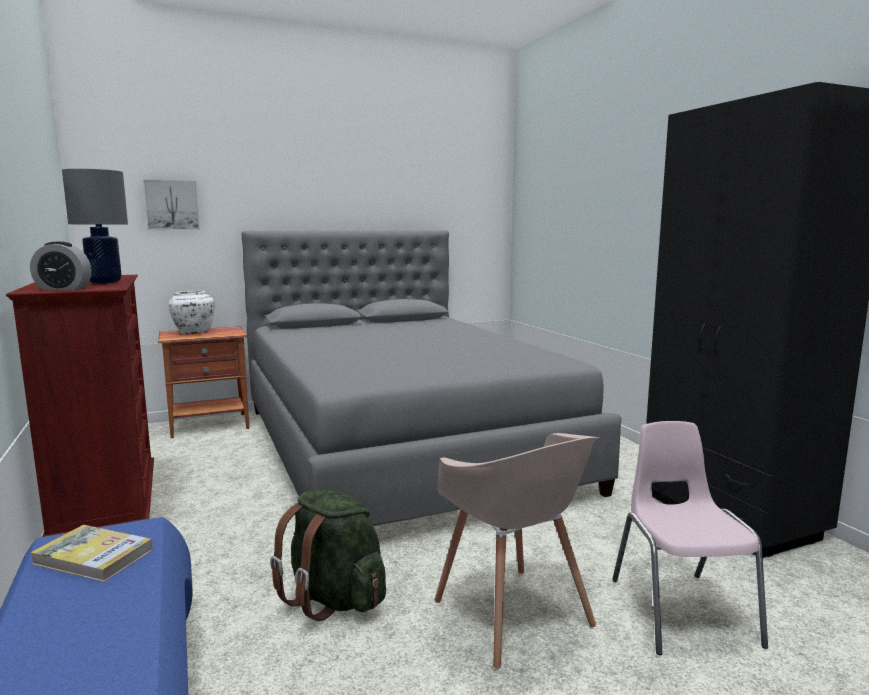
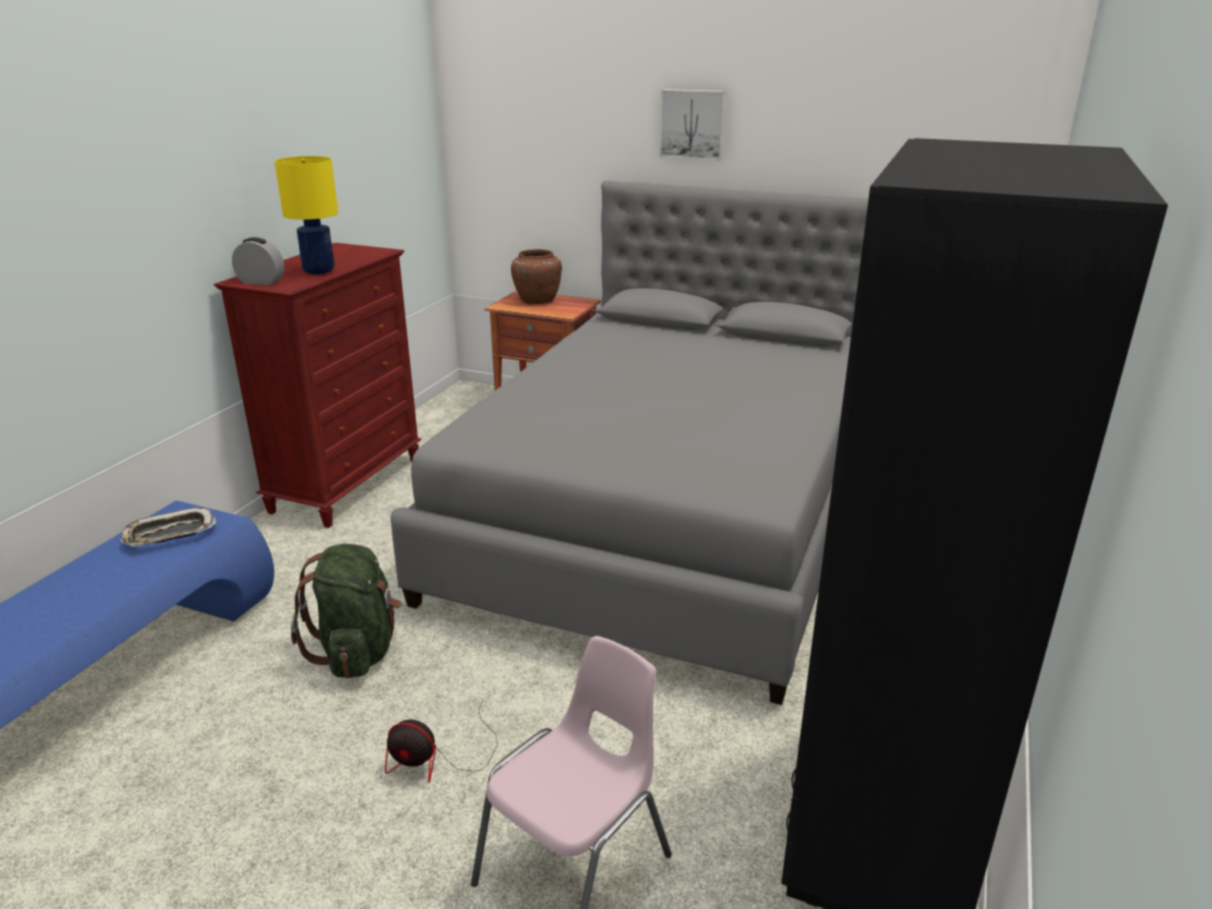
camera: 45 degrees right, 15 degrees up
alarm clock [30,241,91,290] -> alarm clock turned 150 degrees clockwise [232,237,284,285]
book [30,525,152,582] -> tray [120,507,216,546]
grey table lamp [62,169,128,284] -> yellow table lamp [274,156,338,274]
picture [143,179,200,230] -> picture moved to [659,89,726,161]
white vase [168,291,215,334] -> brown vase [511,249,562,304]
beige chair [434,433,600,669] -> fan [385,699,498,783]

